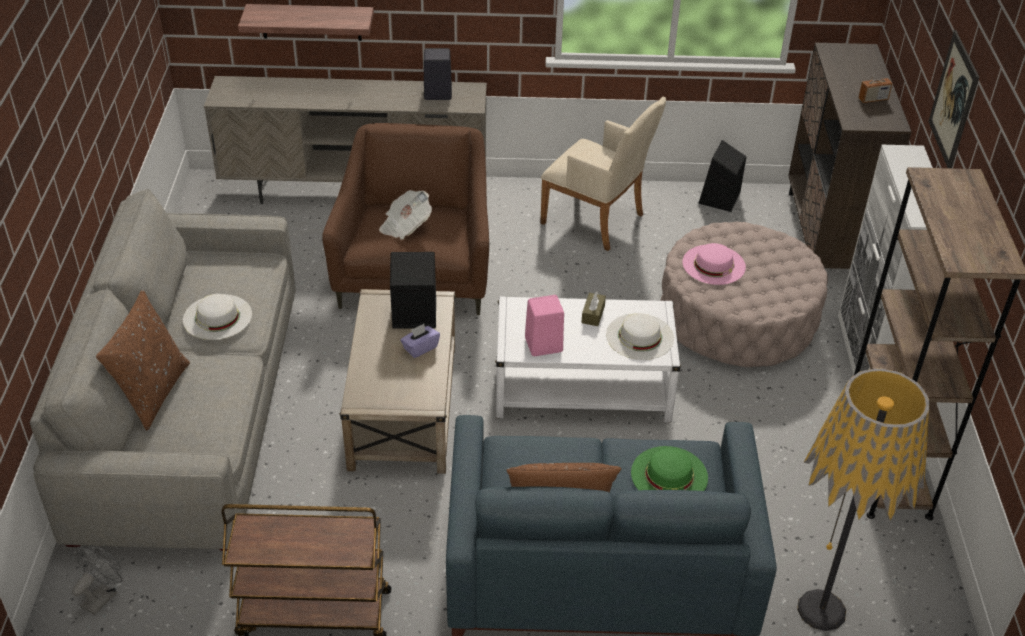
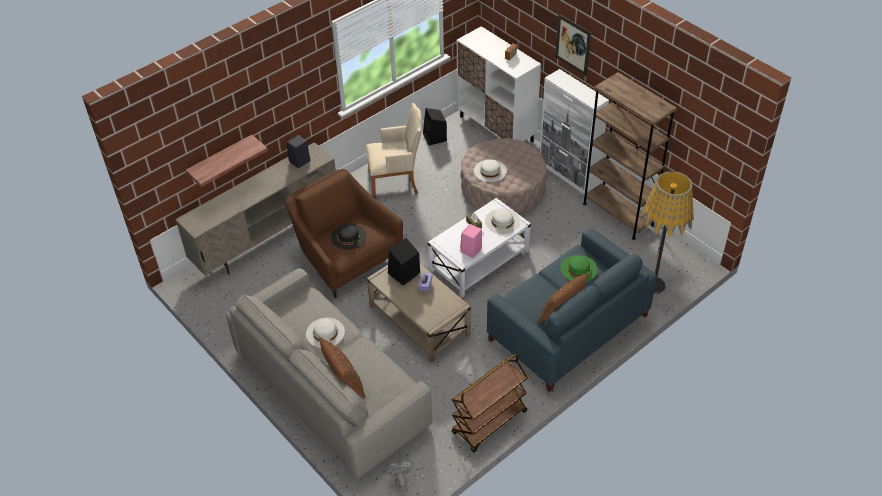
camera: 40 degrees left, 5 degrees up
newspaper [379,190,432,240] -> black hat [331,224,367,250]
pink hat [682,243,746,285] -> white hat [474,159,507,182]
brown cabinet [788,43,912,269] -> white cabinet [457,26,541,142]

